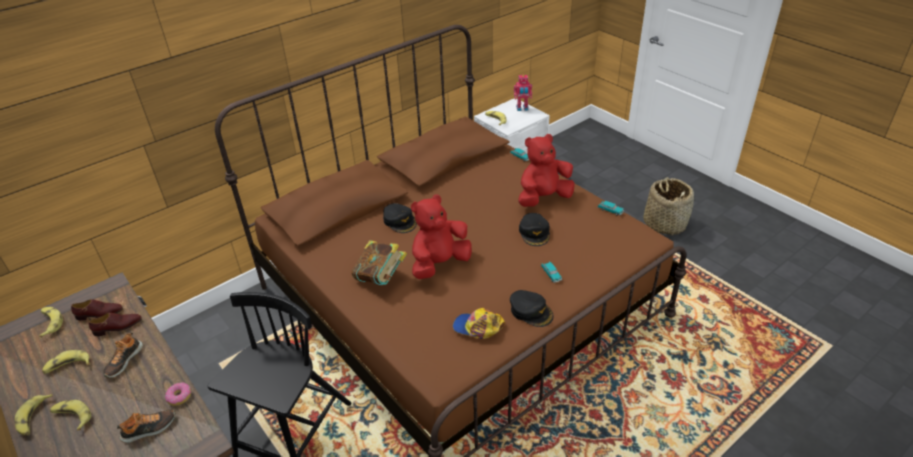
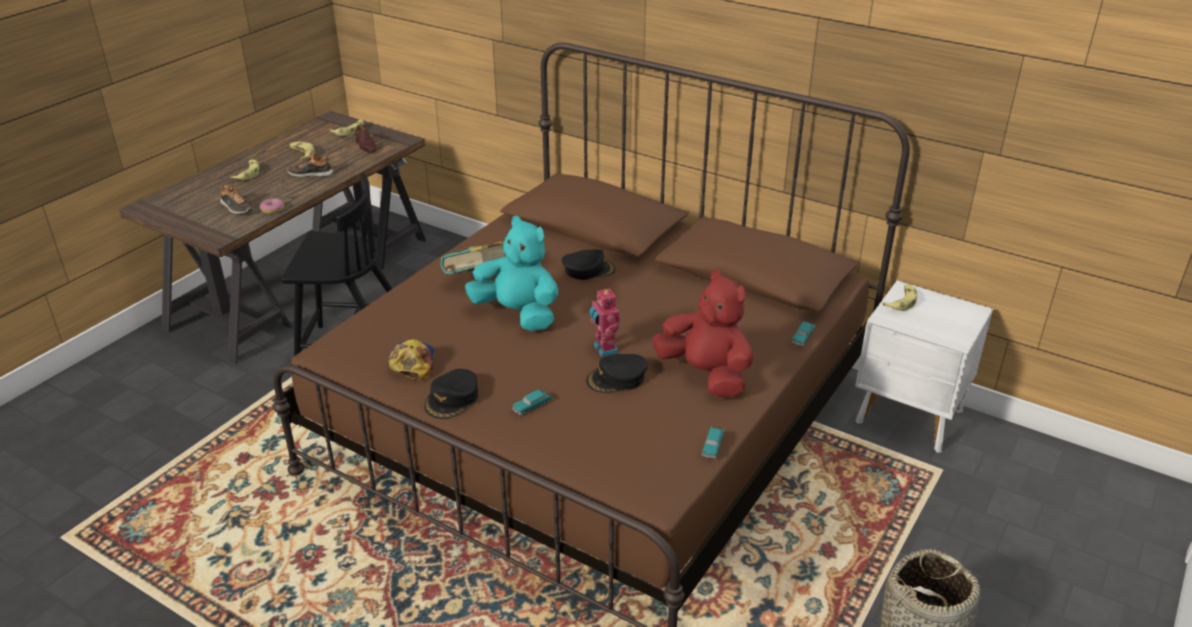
camera: 70 degrees right, 5 degrees down
banana [15,394,53,436] -> none
brown shoe [89,313,142,336] -> none
black cap [383,203,417,233] -> black cap turned 135 degrees counterclockwise [562,249,615,280]
red plush toy [411,195,472,279] -> turquoise plush toy [465,216,558,331]
toy robot [514,75,532,111] -> toy robot moved to [589,287,619,357]

